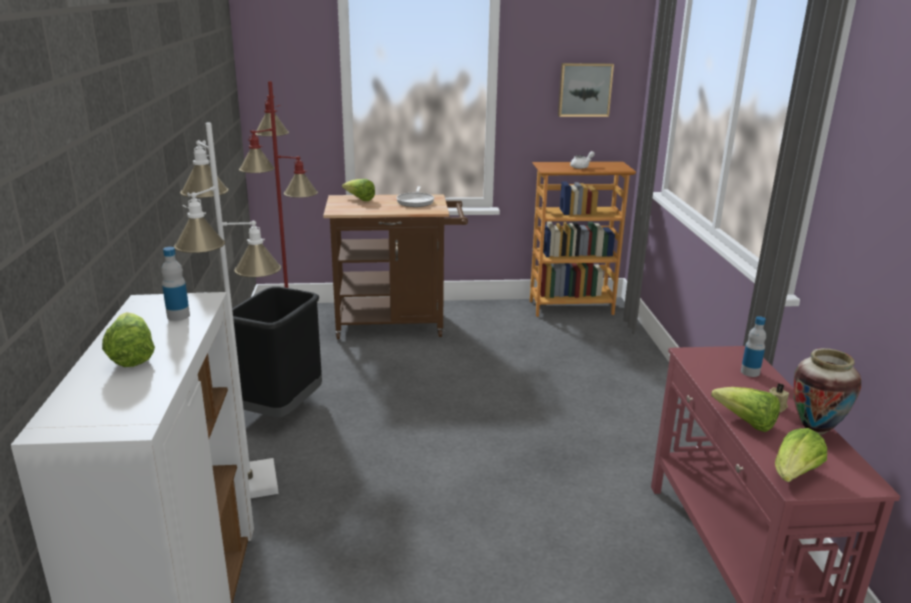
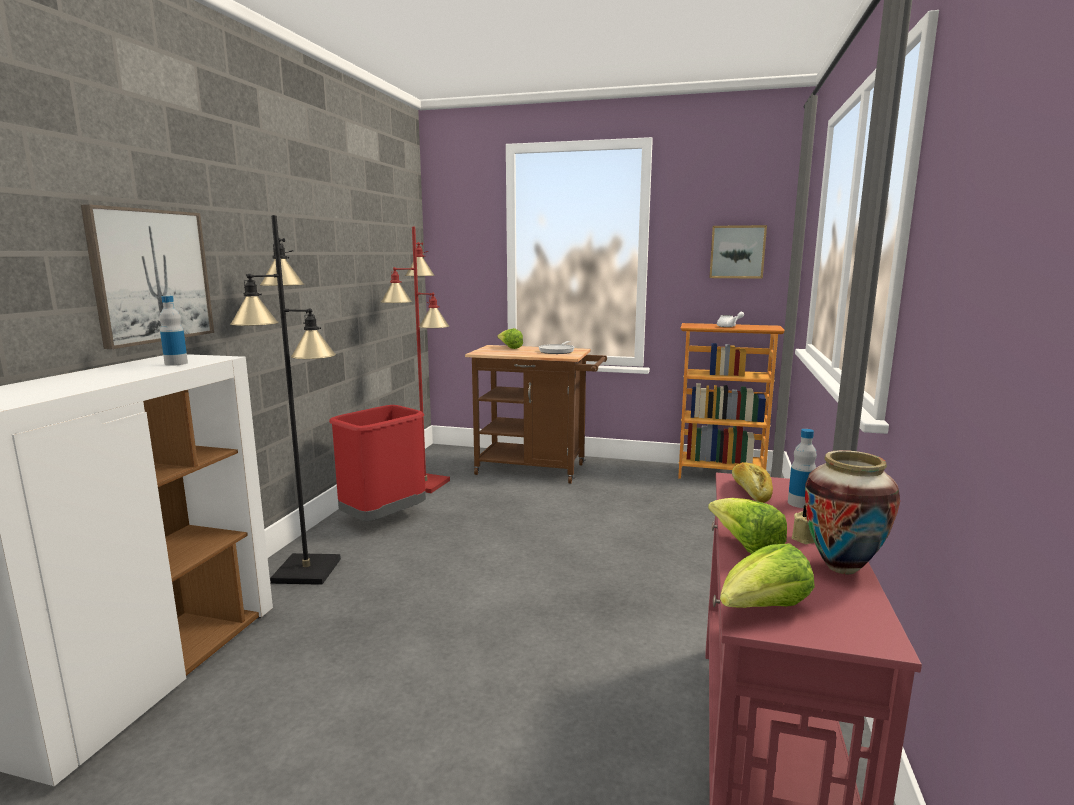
camera: 20 degrees right, 10 degrees down
lettuce [102,312,155,367] -> none
white floor lamp [174,122,282,498] -> black floor lamp [230,215,341,585]
black trash can [232,286,322,417] -> red trash can [329,405,426,521]
none -> picture [81,204,214,349]
none -> bread [732,462,773,503]

